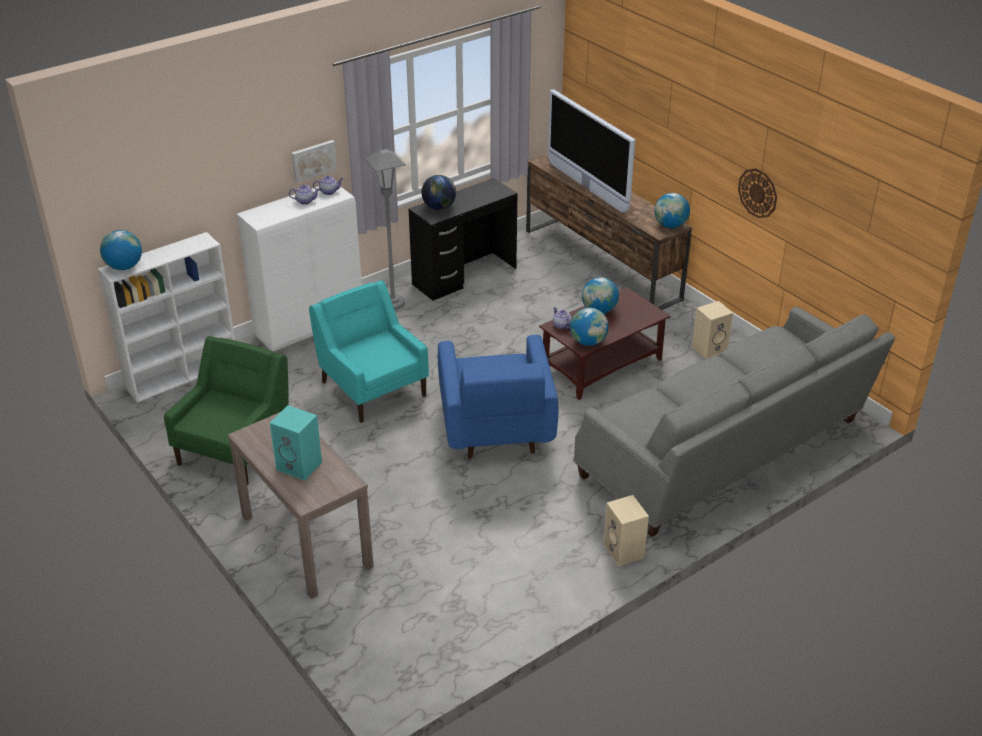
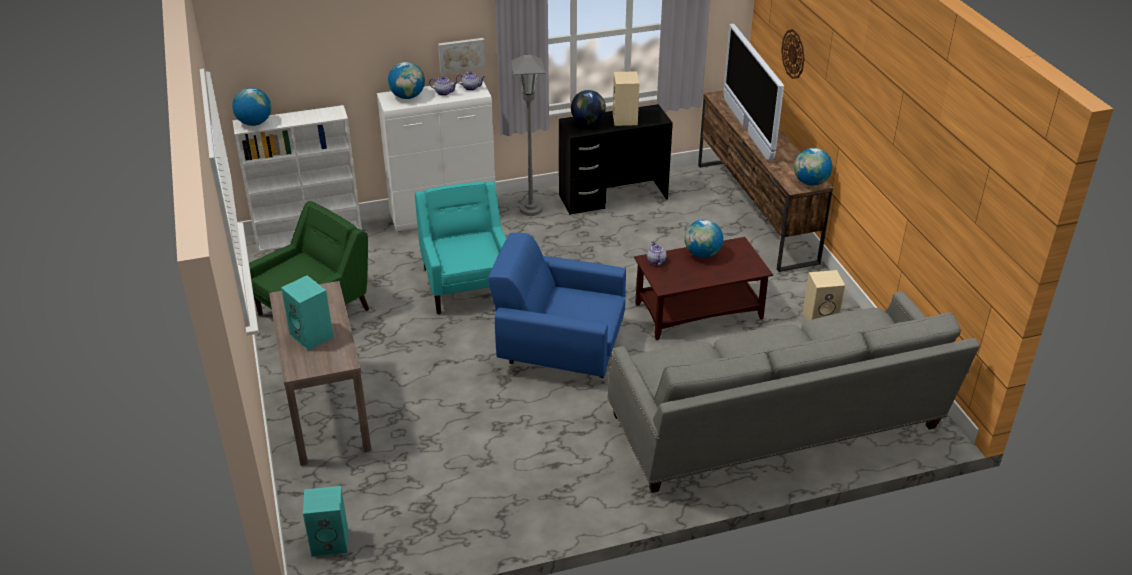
camera: 20 degrees right, 0 degrees up
blue armchair [438,335,558,459] -> blue armchair turned 90 degrees clockwise [488,233,626,378]
globe [570,307,609,346] -> globe moved to [388,62,425,99]
beige speaker [603,495,649,567] -> beige speaker moved to [613,71,640,126]
wall clock [738,168,777,218] -> wall clock moved to [781,29,805,79]
none -> turquoise speaker [303,486,348,557]

